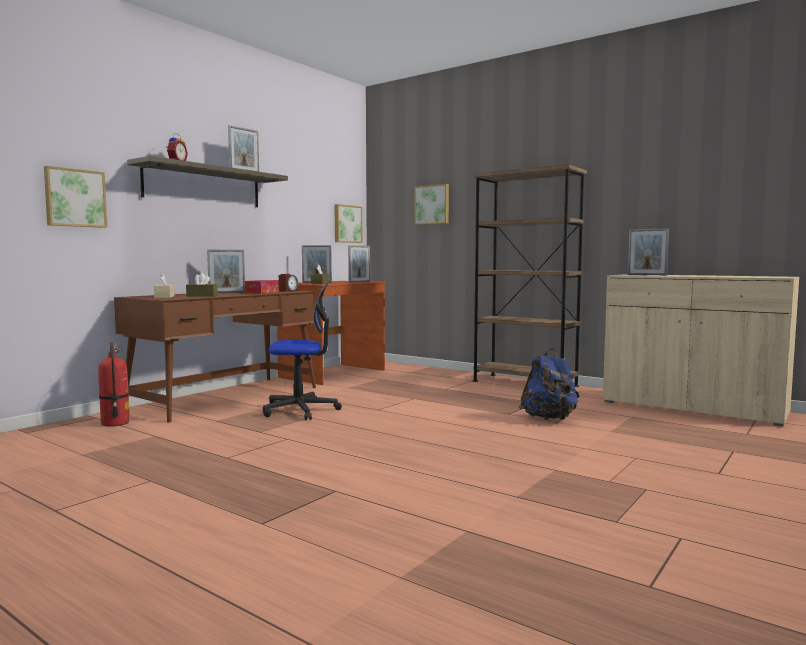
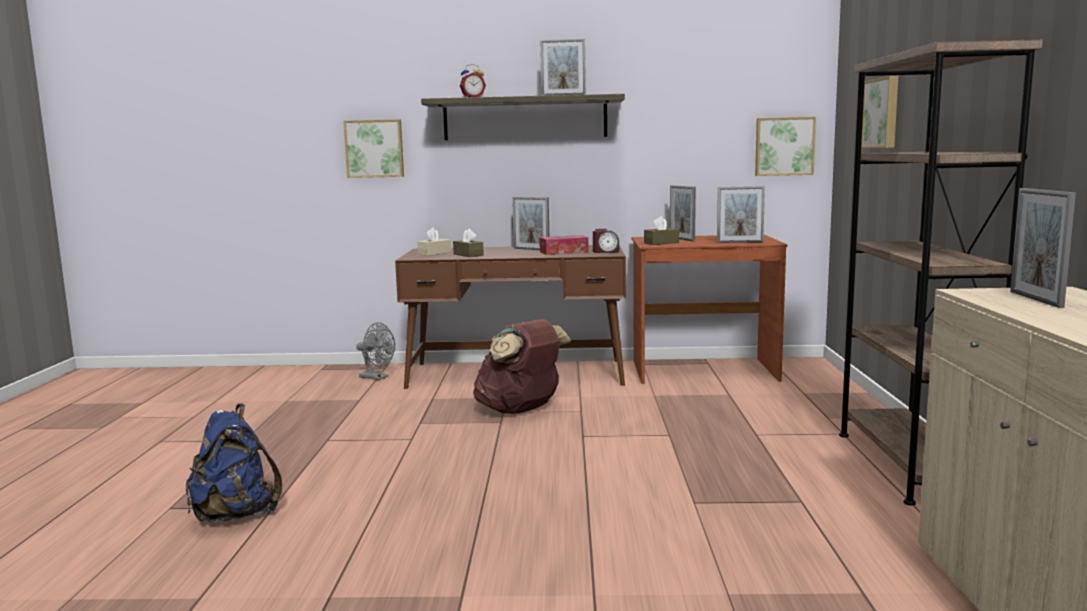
camera: 55 degrees right, 5 degrees up
fire extinguisher [98,342,130,427] -> grey fan [356,322,395,380]
office chair [263,283,342,420] -> brown backpack [473,319,571,414]
blue backpack [519,348,579,420] -> blue backpack moved to [186,404,282,523]

